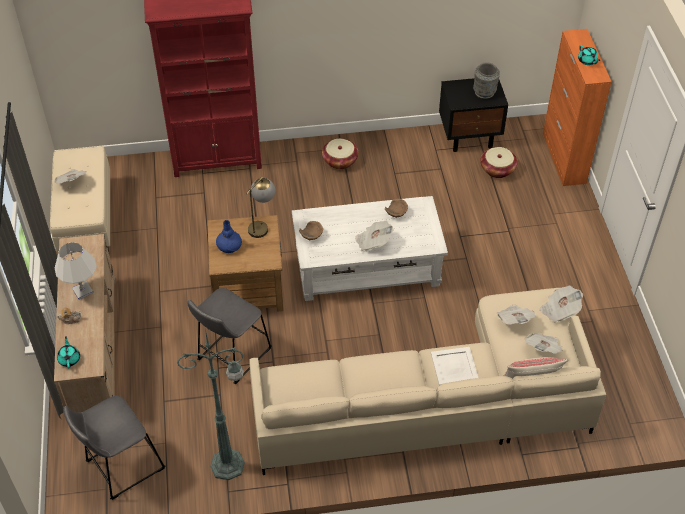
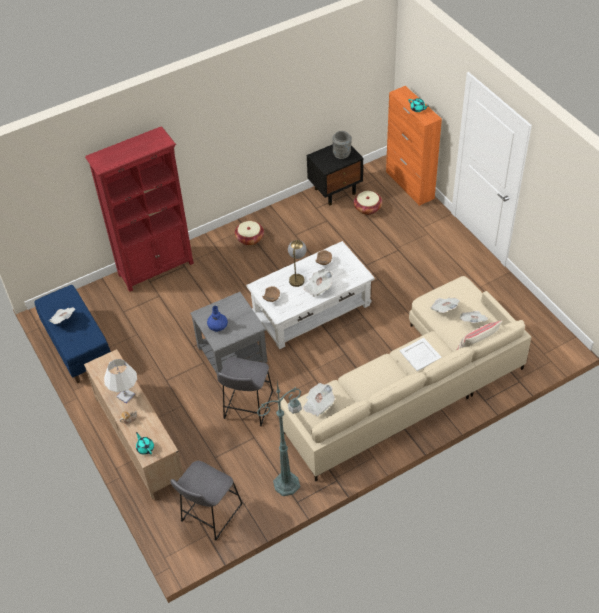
camera: 20 degrees left, 0 degrees up
beige bench [50,146,110,252] -> blue bench [34,285,111,383]
brown side table [207,215,283,312] -> grey side table [190,292,267,375]
table lamp [246,177,275,238] -> table lamp moved to [288,239,307,287]
newspaper [540,286,583,323] -> newspaper moved to [303,383,335,417]

